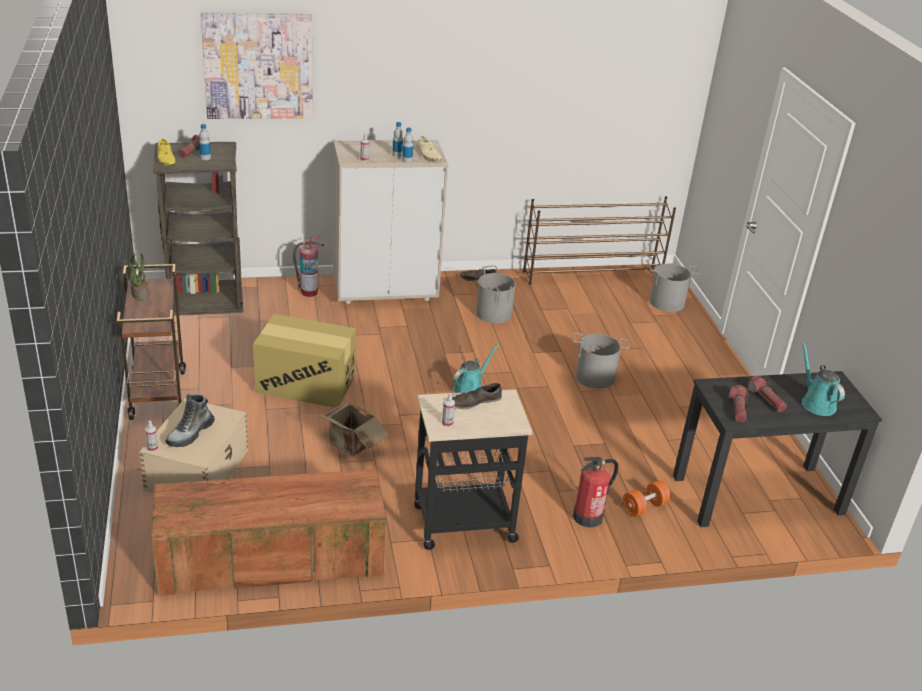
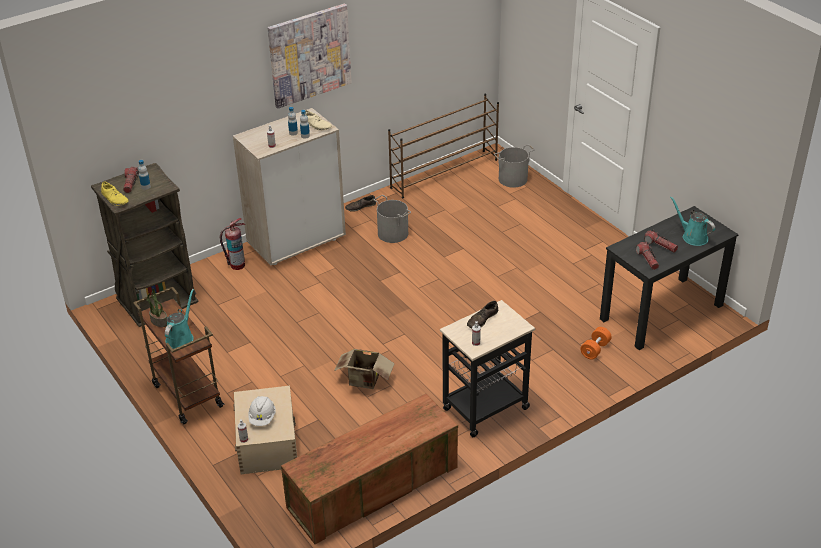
camera: 20 degrees left, 5 degrees up
boot [166,394,215,447] -> white hard hat [248,396,276,426]
picture [201,12,313,119] -> picture moved to [268,4,352,108]
cardboard box [253,314,356,408] -> none
turquoise watering can [453,344,499,393] -> turquoise watering can moved to [165,289,194,349]
grey bucket [573,333,629,389] -> none
fire extinguisher [573,457,618,528] -> none

